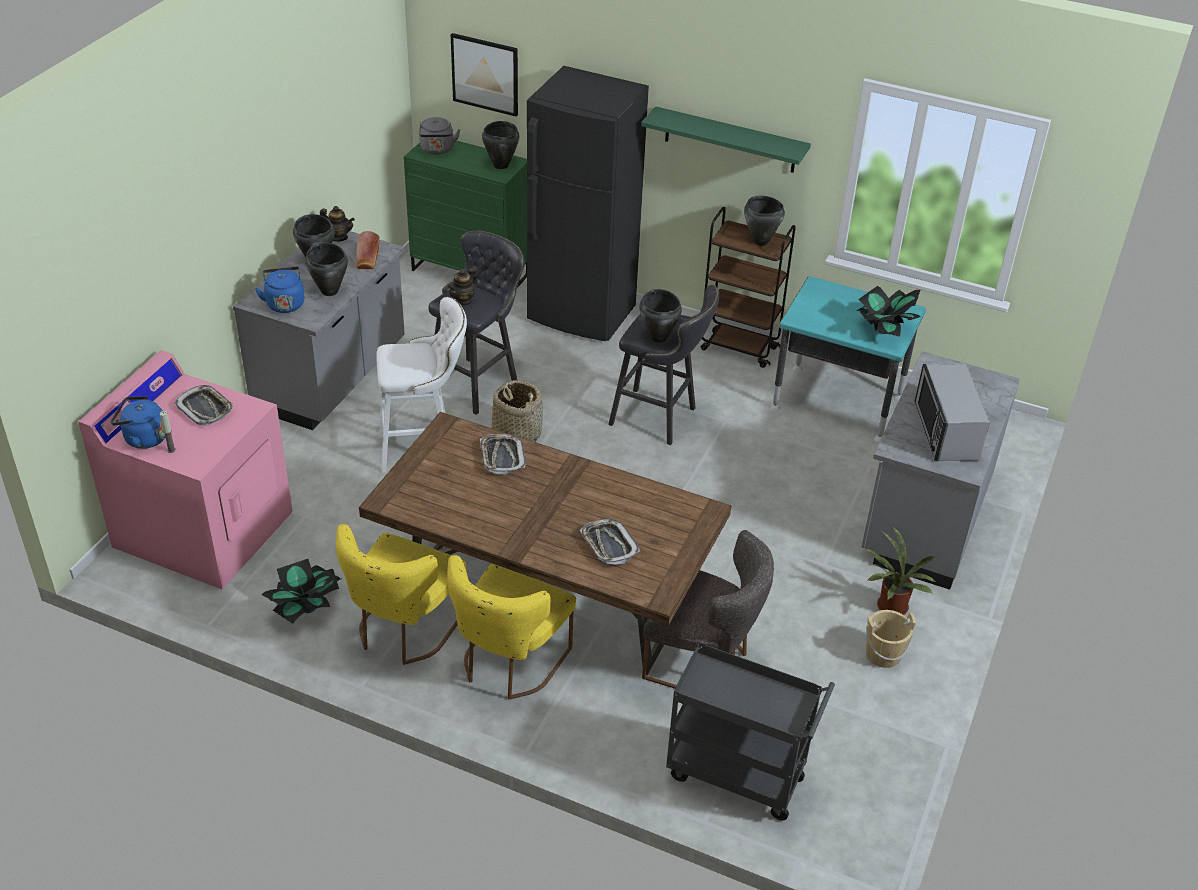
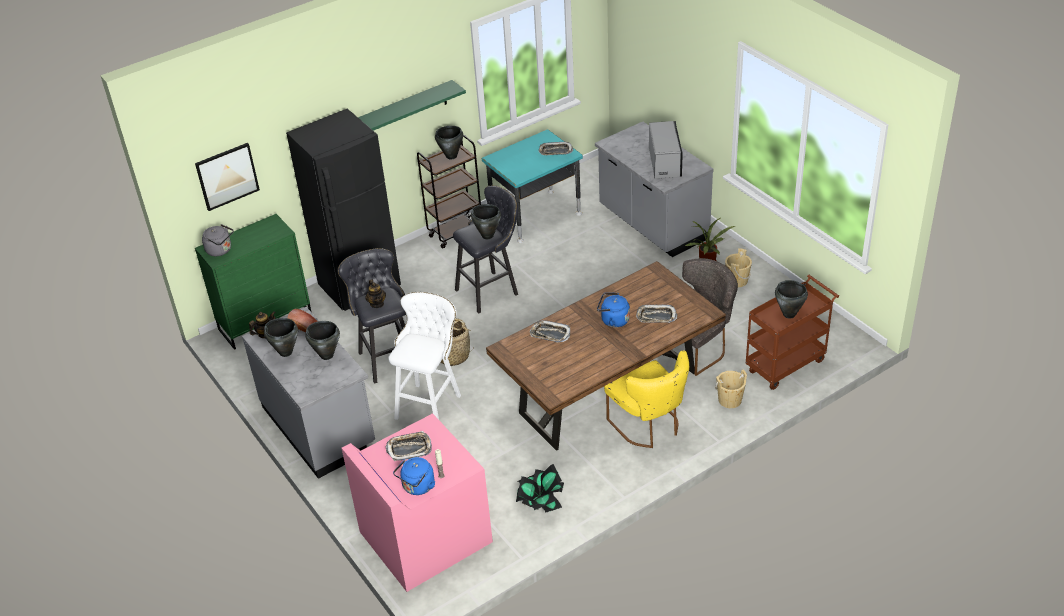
camera: 55 degrees left, 0 degrees up
blue kettle [255,267,304,313] -> blue kettle moved to [597,293,630,328]
yellow chair [336,524,466,665] -> none
black cooking pot [482,121,519,169] -> black cooking pot moved to [775,280,808,319]
grey cart [666,644,835,820] -> brown cart [746,275,839,390]
potted plant [857,286,921,337] -> tray [539,142,573,155]
microwave [914,363,990,461] -> microwave turned 120 degrees counterclockwise [649,121,683,179]
none -> beige bucket [715,370,747,408]

